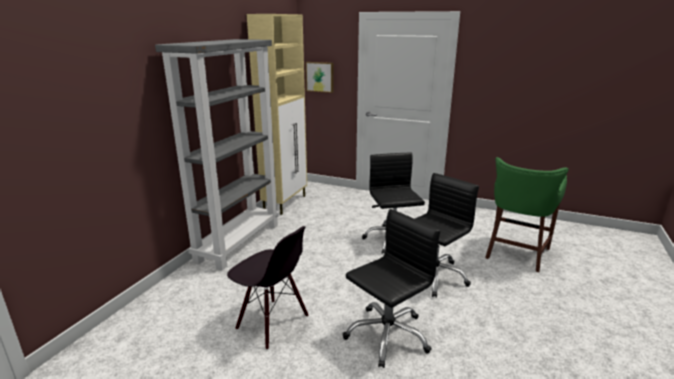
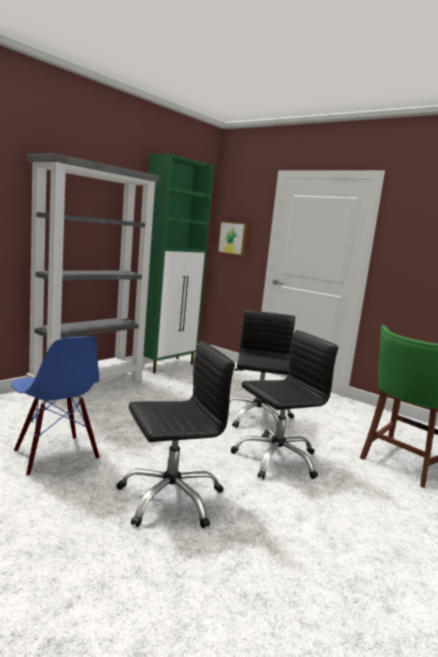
camera: 15 degrees right, 10 degrees down
black chair [227,226,308,350] -> blue chair [11,336,100,476]
beige cabinet [247,14,307,215] -> green cabinet [143,154,214,373]

